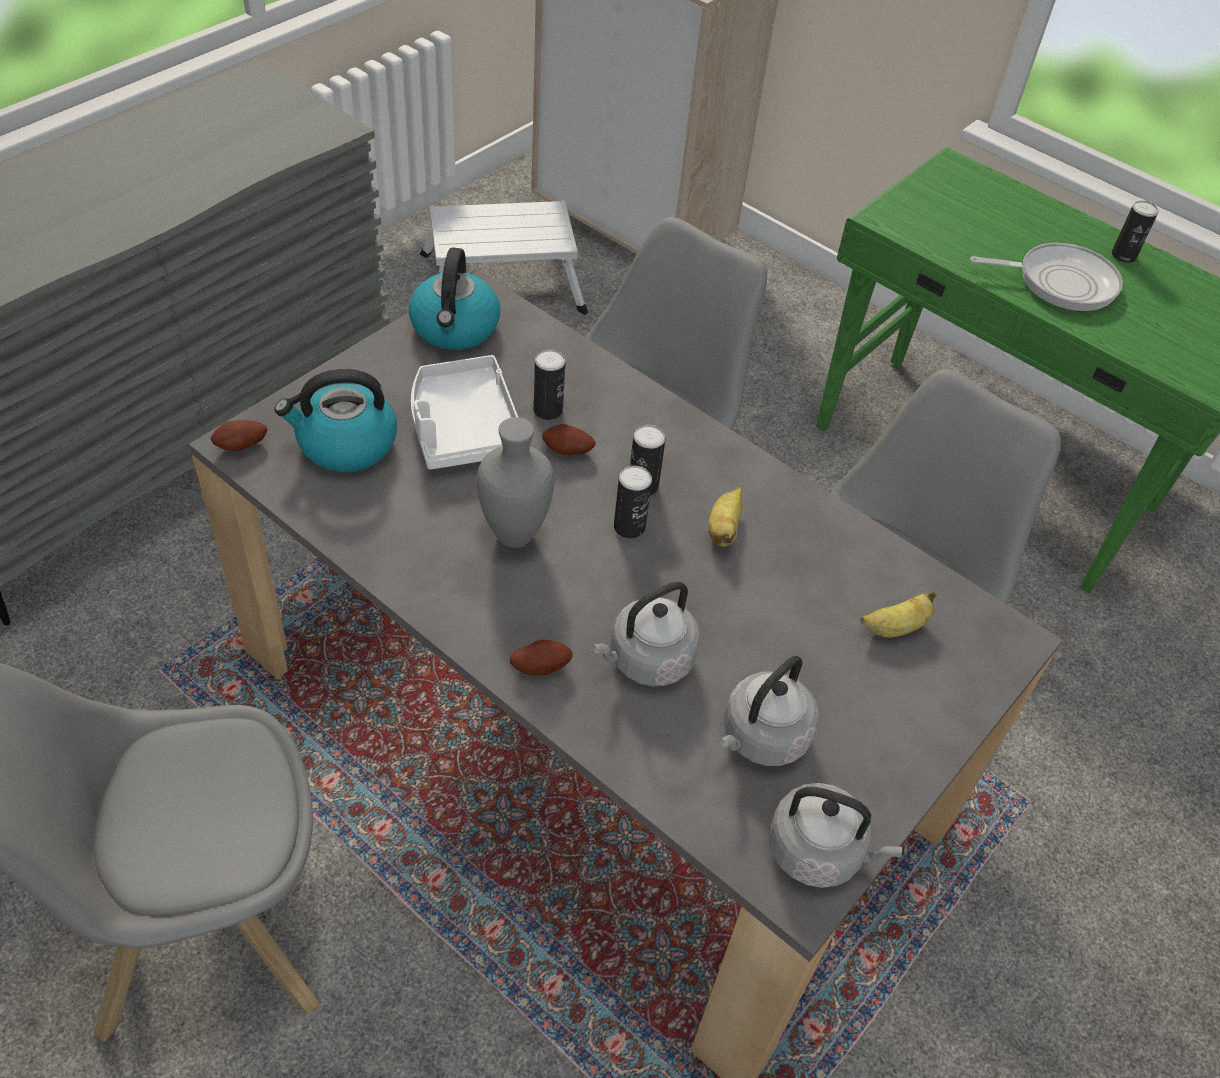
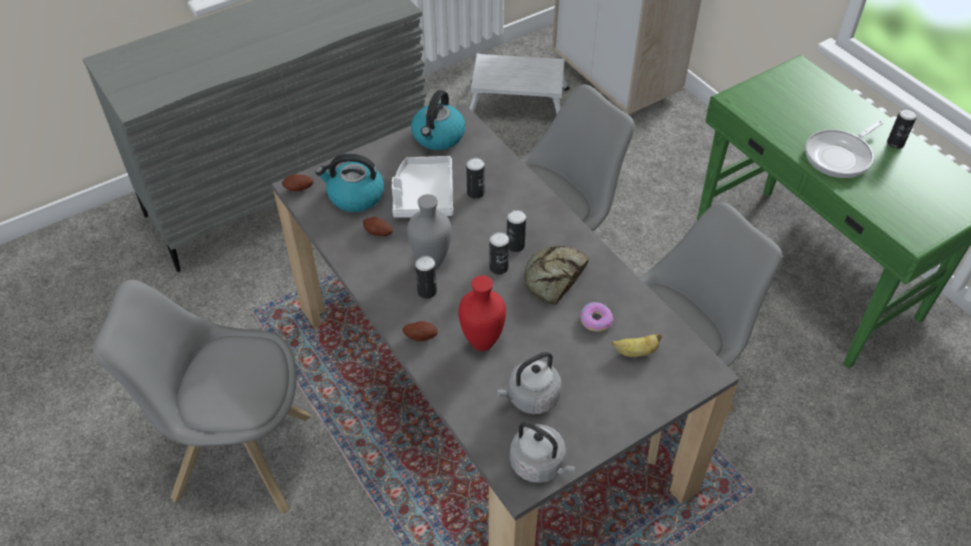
camera: 20 degrees right, 0 degrees up
potato [542,424,596,455] -> potato moved to [363,217,393,236]
grey kettle [592,582,700,686] -> red vase [459,275,506,351]
banana [708,487,742,547] -> bread [525,246,589,305]
frying pan [970,243,1123,311] -> frying pan turned 120 degrees clockwise [806,120,883,178]
none -> can [415,256,437,299]
none -> donut [580,302,613,332]

